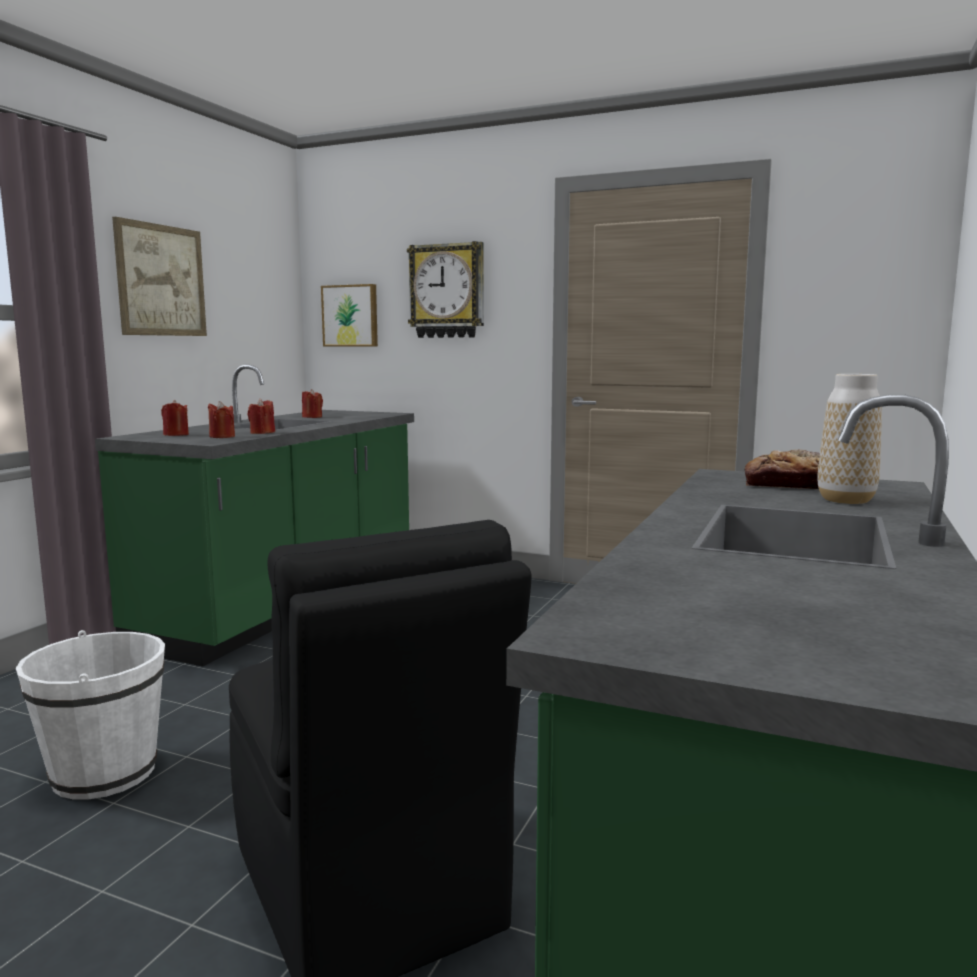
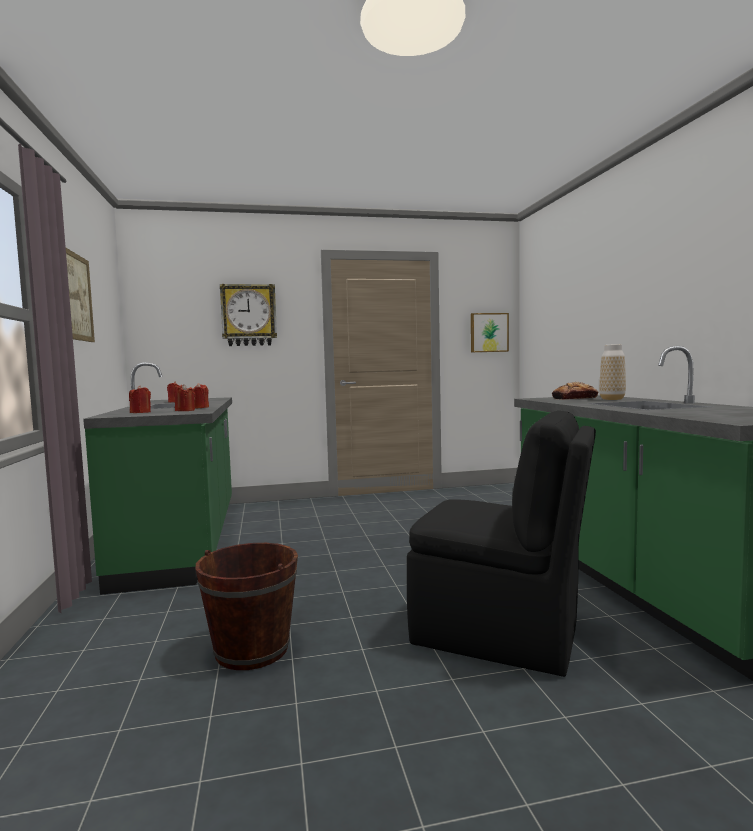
camera: 35 degrees left, 5 degrees down
white bucket [16,630,165,800] -> brown bucket [195,543,298,670]
picture [321,284,378,346] -> picture moved to [471,313,509,352]

